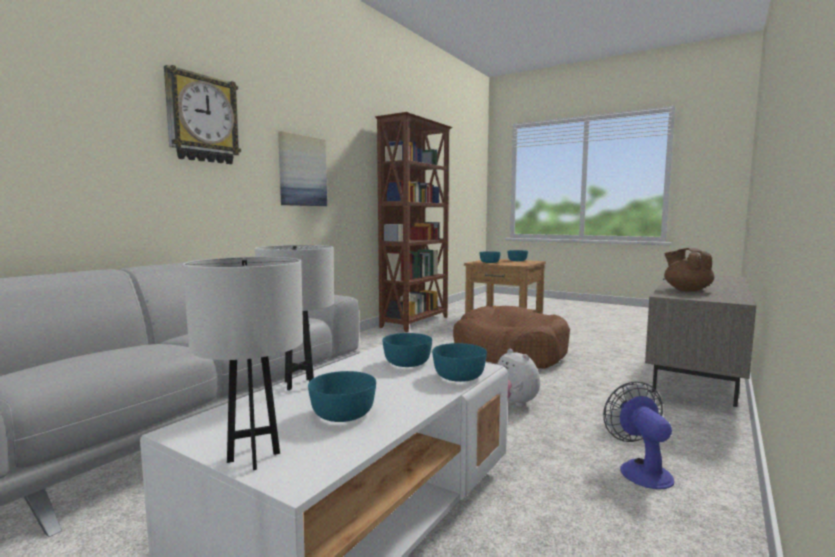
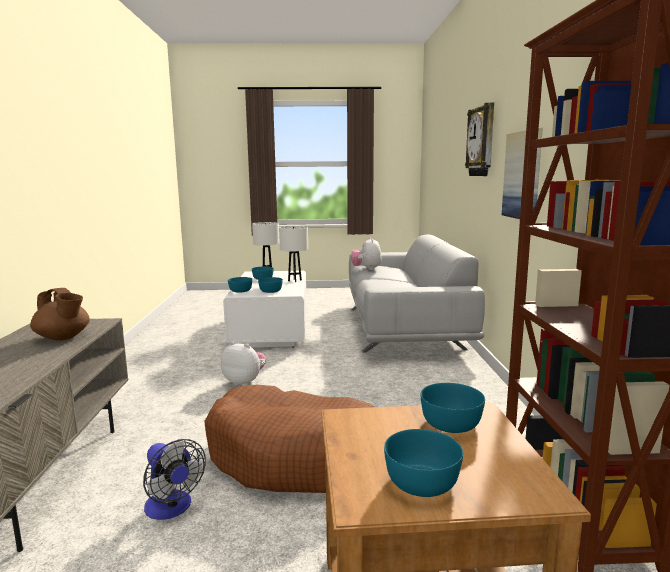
camera: 145 degrees right, 5 degrees up
fan [603,381,674,489] -> fan moved to [143,439,206,520]
none -> plush toy [351,237,382,270]

